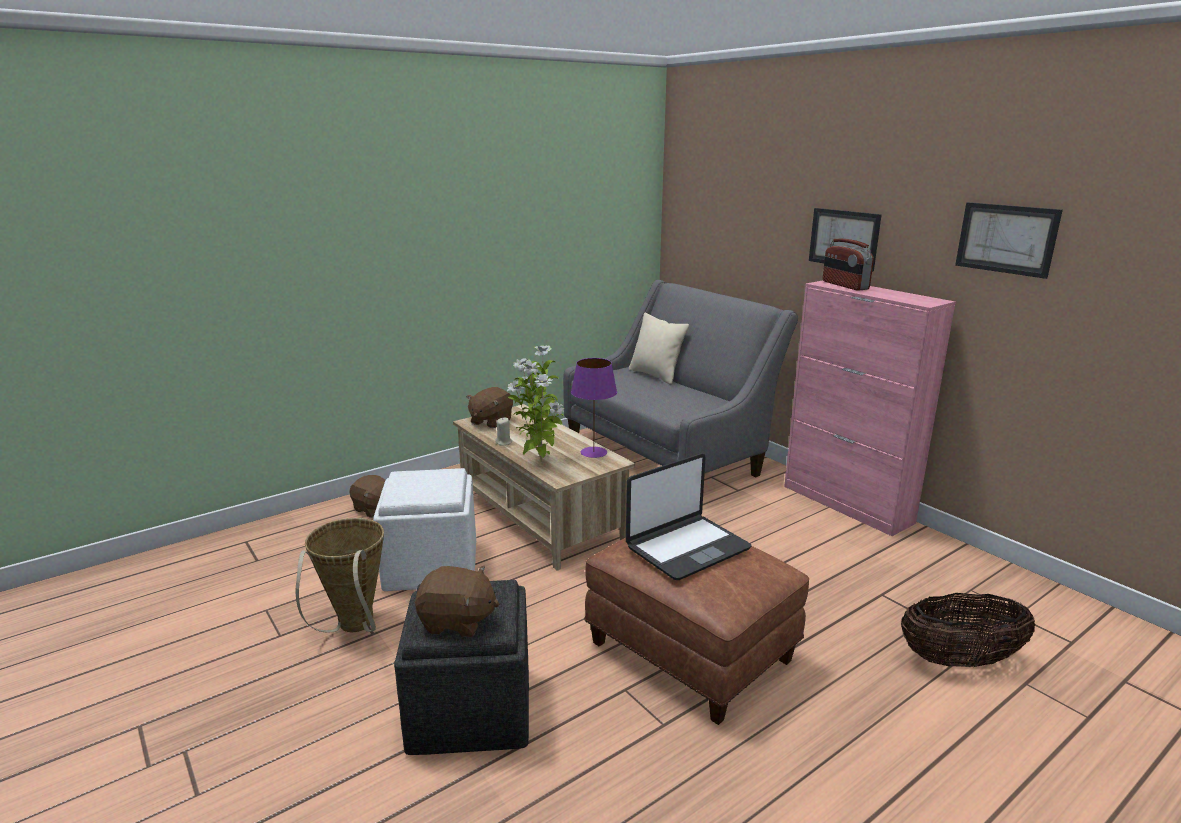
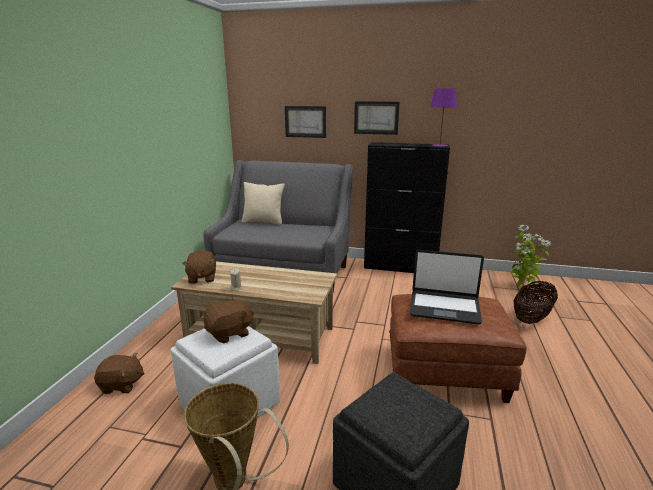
camera: 40 degrees left, 0 degrees up
brown plush toy [415,566,499,637] -> brown plush toy moved to [203,297,254,344]
potted plant [507,345,564,462] -> potted plant moved to [510,225,551,287]
purple table lamp [571,358,617,458] -> purple table lamp moved to [430,88,457,146]
laptop [626,454,752,580] -> laptop turned 90 degrees clockwise [409,250,484,324]
pink cabinet [784,281,956,536] -> black cabinet [364,142,450,273]
radio [823,239,874,291] -> none
picture [955,202,1063,279] -> picture moved to [285,106,326,138]

